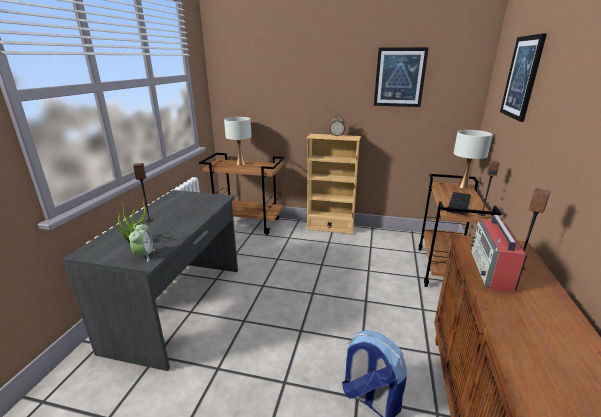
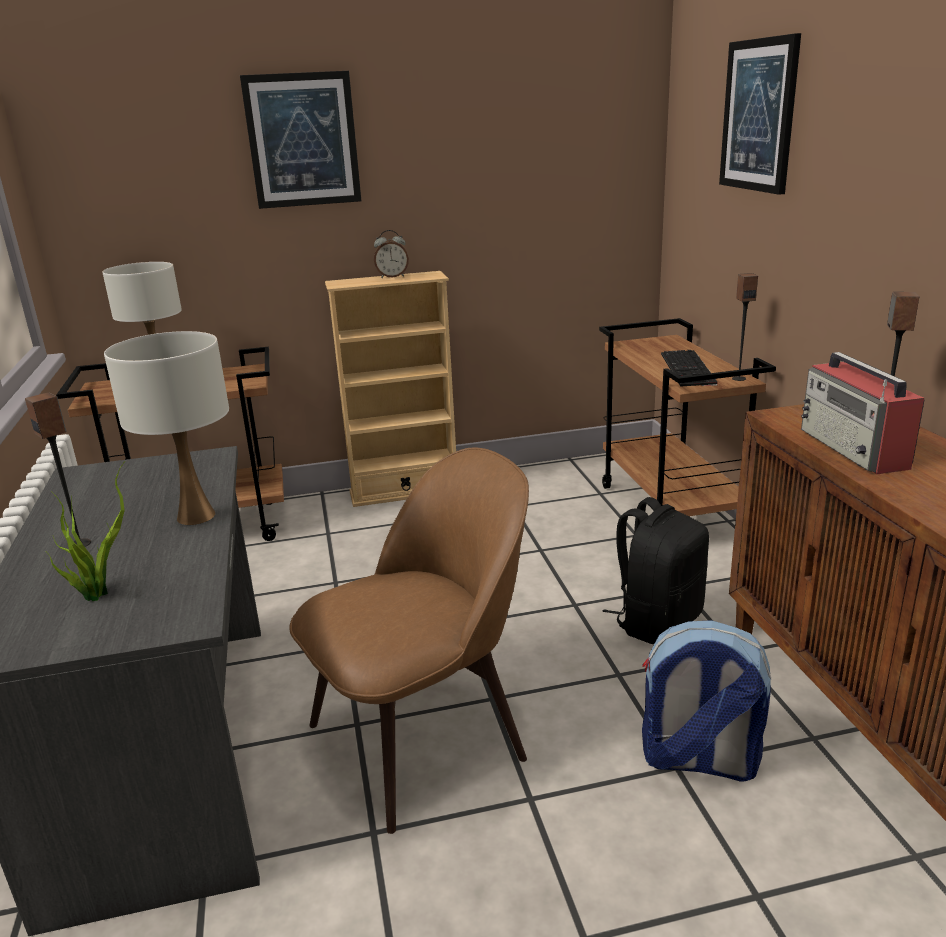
camera: 25 degrees left, 0 degrees up
alarm clock [129,223,155,262] -> none
picture [374,47,429,107] -> picture moved to [240,71,361,209]
white table lamp [454,130,493,189] -> white table lamp moved to [104,331,229,525]
none -> brown chair [289,447,529,834]
none -> black backpack [602,497,709,644]

